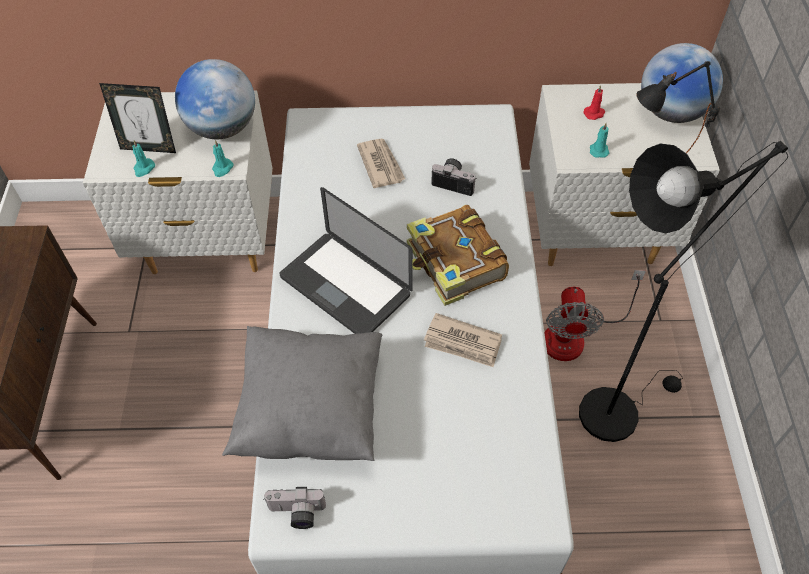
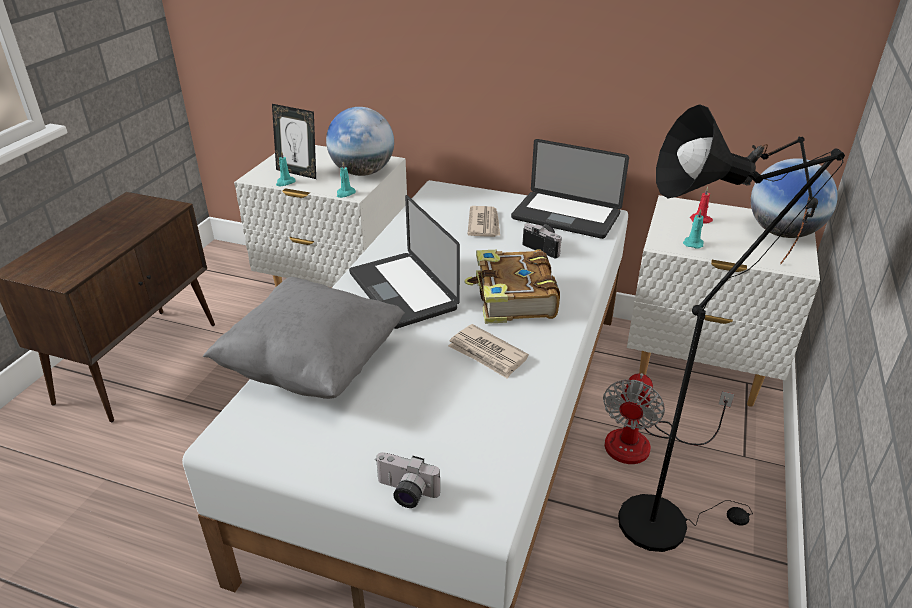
camera: 20 degrees right, 20 degrees down
camera [263,487,326,529] -> camera moved to [376,452,440,508]
none -> laptop [511,139,629,239]

